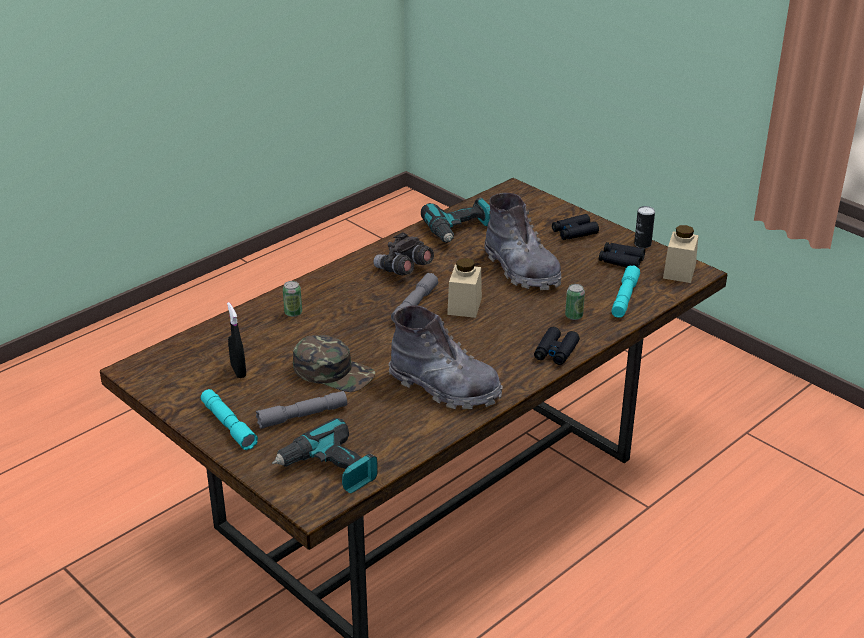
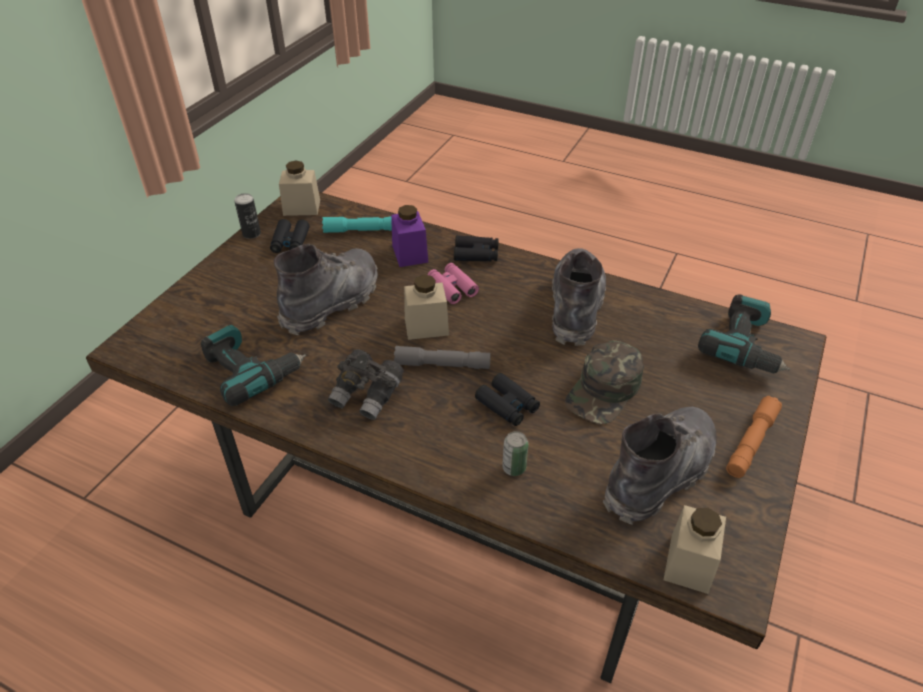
camera: 110 degrees left, 10 degrees up
turquoise flashlight [201,389,258,450] -> orange flashlight [726,396,782,478]
black spray bottle [227,302,246,378] -> grey boot [603,407,717,525]
grey flashlight [256,391,347,429] -> none
green cap [293,335,375,392] -> green cap turned 150 degrees counterclockwise [565,341,644,424]
black binoculars [552,214,599,240] -> black binoculars moved to [475,373,540,426]
can [565,284,585,320] -> purple jar [391,205,428,267]
none -> pink binoculars [428,263,479,304]
none -> beige jar [664,505,726,594]

